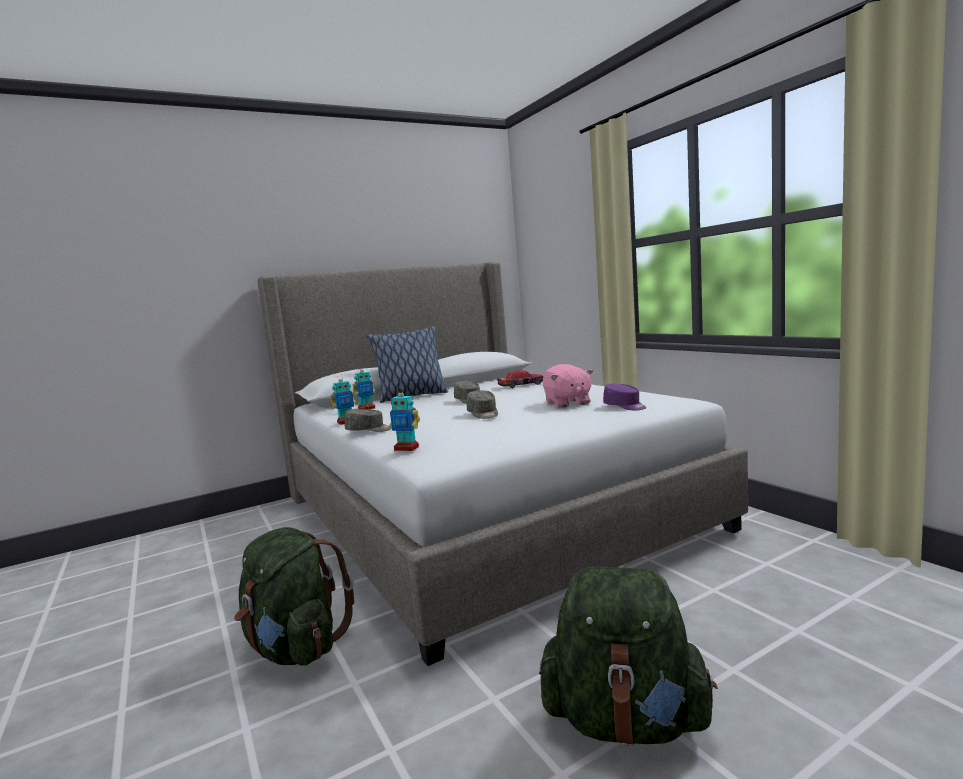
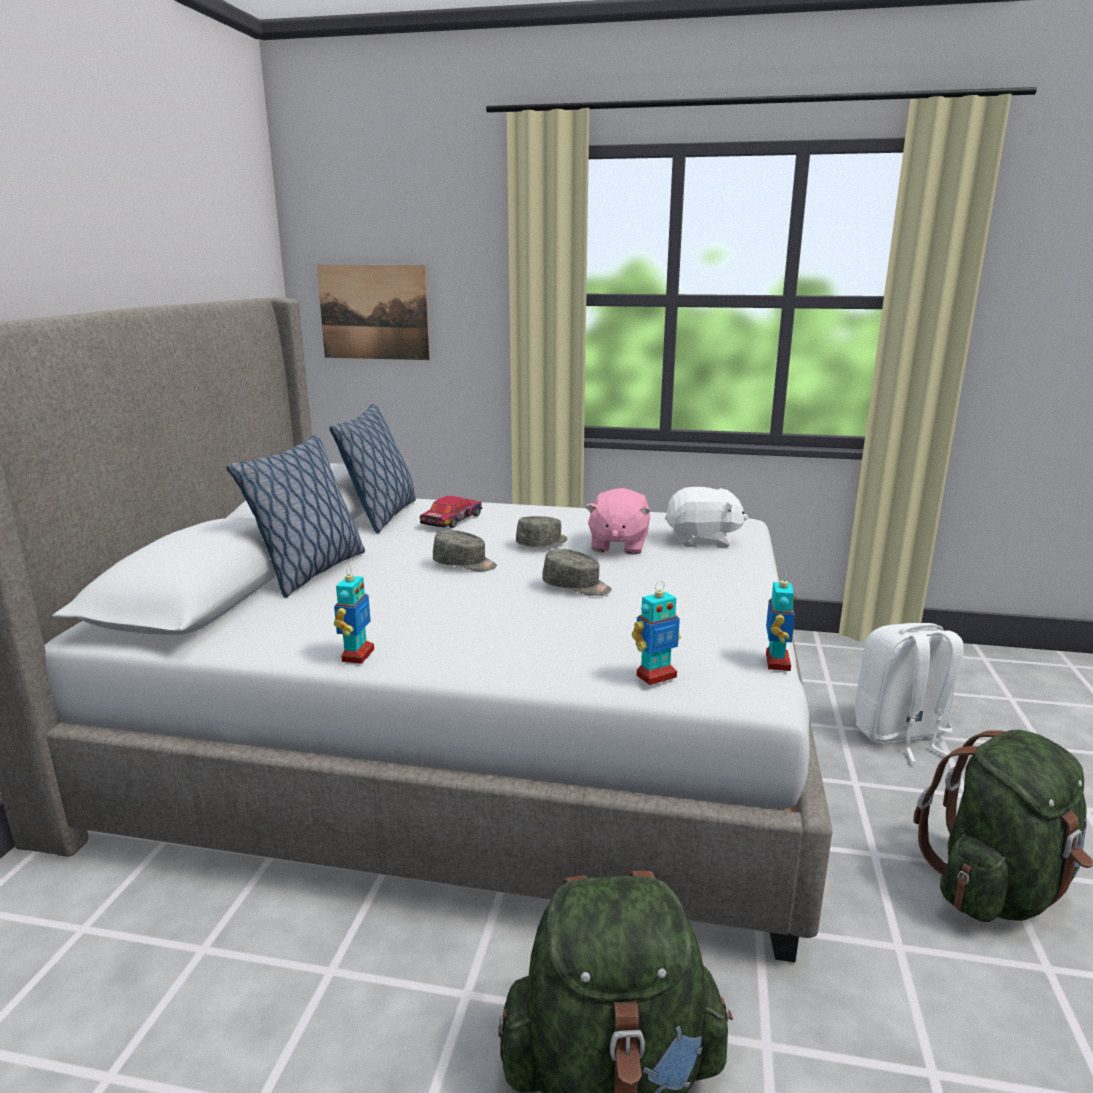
camera: 50 degrees left, 10 degrees up
grey cap [345,409,391,432] -> grey cap moved to [516,516,567,547]
toy robot [353,365,375,409] -> toy robot moved to [766,572,796,671]
pink plush toy [543,364,593,408] -> pink plush toy turned 75 degrees clockwise [585,488,651,555]
purple cap [603,383,647,411] -> white plush toy [665,487,748,547]
none -> picture [317,265,430,360]
none -> pillow [329,404,416,533]
none -> white backpack [855,623,964,762]

